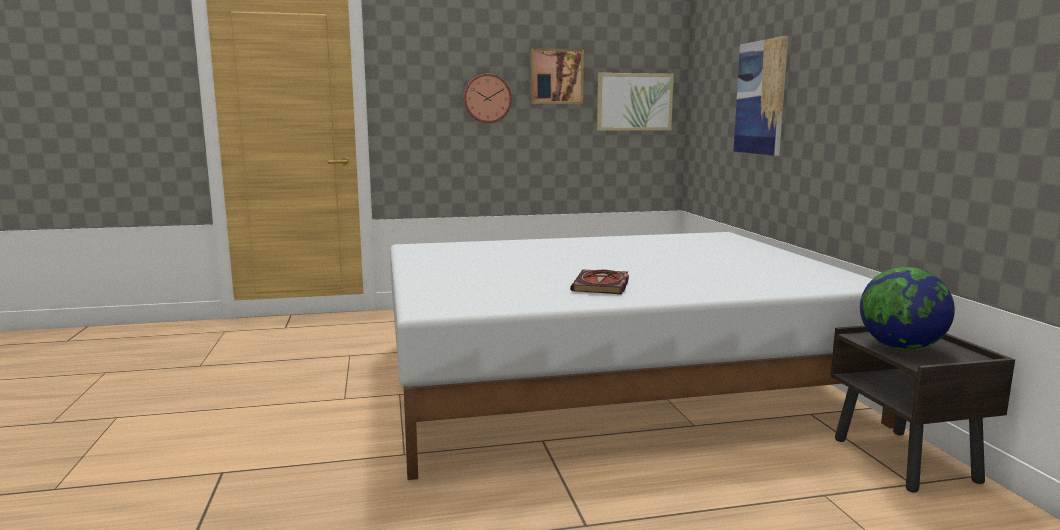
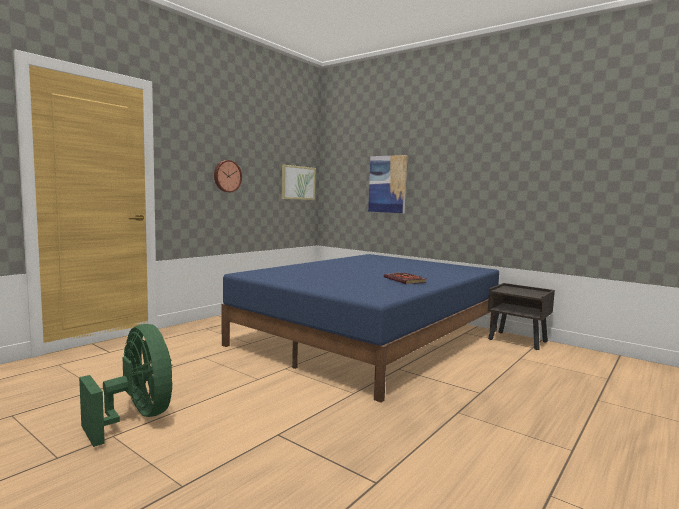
camera: 40 degrees left, 5 degrees down
white bed [390,232,896,480] -> blue bed [222,254,499,403]
picture [531,48,584,104] -> none
globe [860,267,955,350] -> none
none -> green fan [79,324,173,447]

